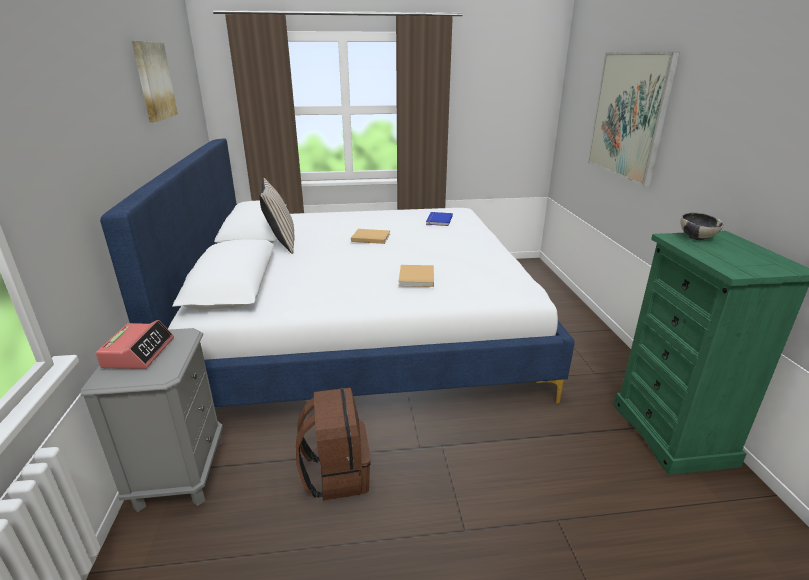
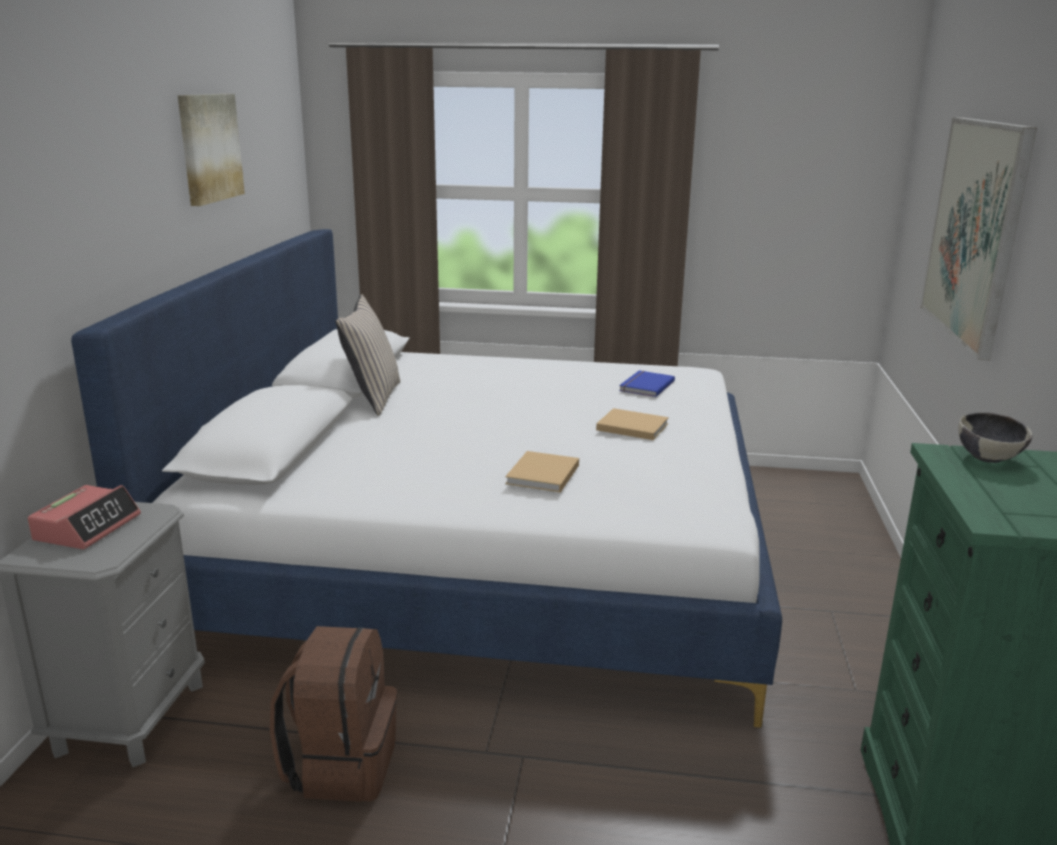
camera: 15 degrees right, 5 degrees down
beige book [351,229,390,244] -> beige book moved to [596,408,669,440]

